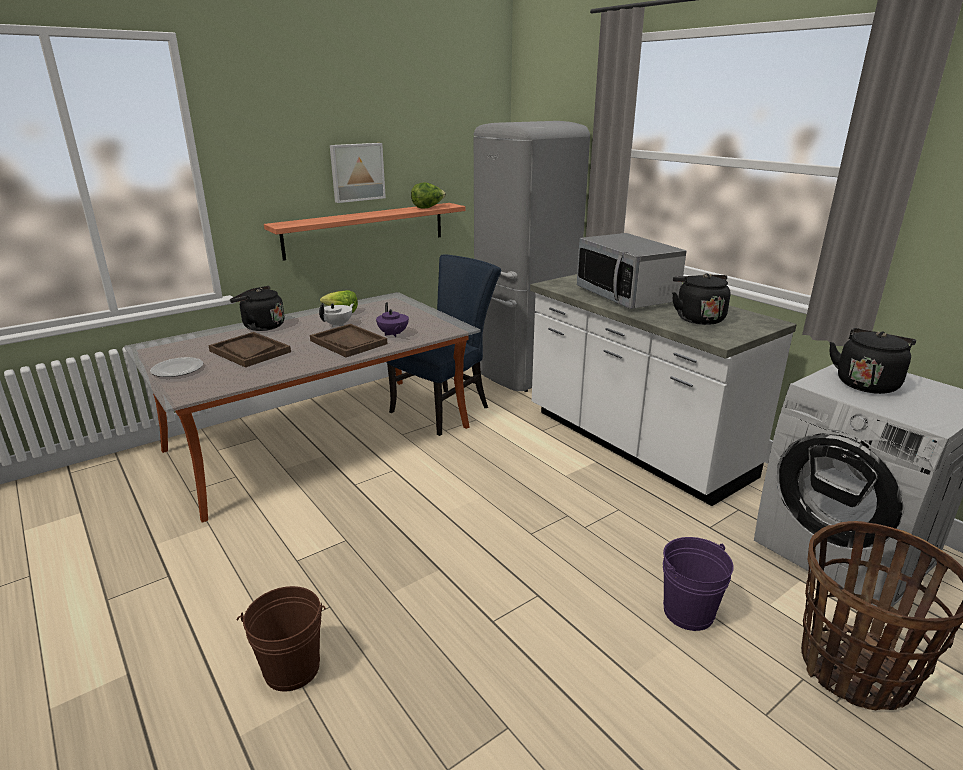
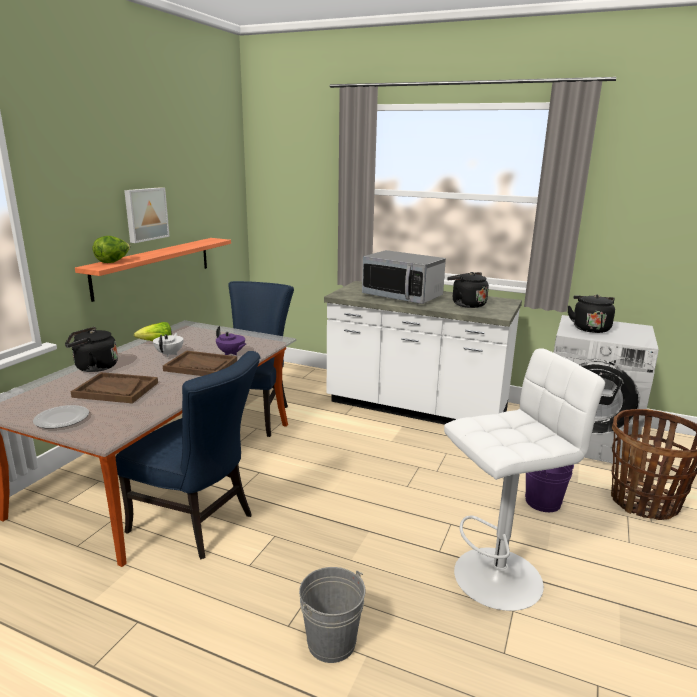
camera: 30 degrees left, 5 degrees down
brown bucket [237,586,326,692] -> grey bucket [299,567,365,663]
lettuce [411,183,446,208] -> lettuce moved to [93,236,130,263]
grey fridge [474,121,590,392] -> none
none -> blue chair [115,351,261,560]
none -> white stool [444,348,605,611]

